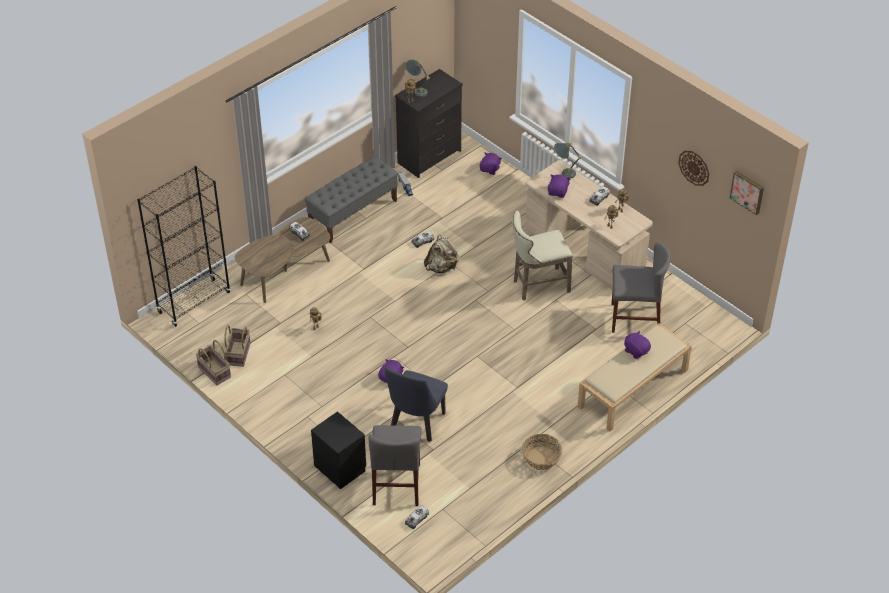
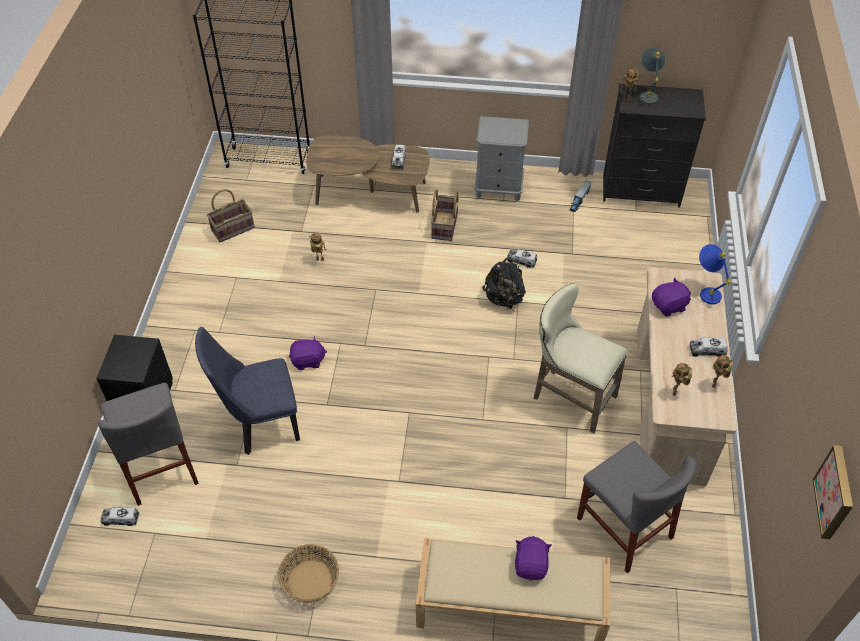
camera: 50 degrees right, 5 degrees up
basket [196,340,231,385] -> basket moved to [431,189,459,241]
grey bench [305,156,398,243] -> grey nightstand [474,116,529,201]
grey chair [368,425,422,506] -> grey chair turned 75 degrees counterclockwise [98,383,199,506]
beige backpack [424,235,460,273] -> black backpack [483,257,526,309]
purple plush toy [480,152,502,175] -> none
grey table lamp [554,142,582,179] -> blue table lamp [699,244,731,304]
wall clock [678,151,709,186] -> none

